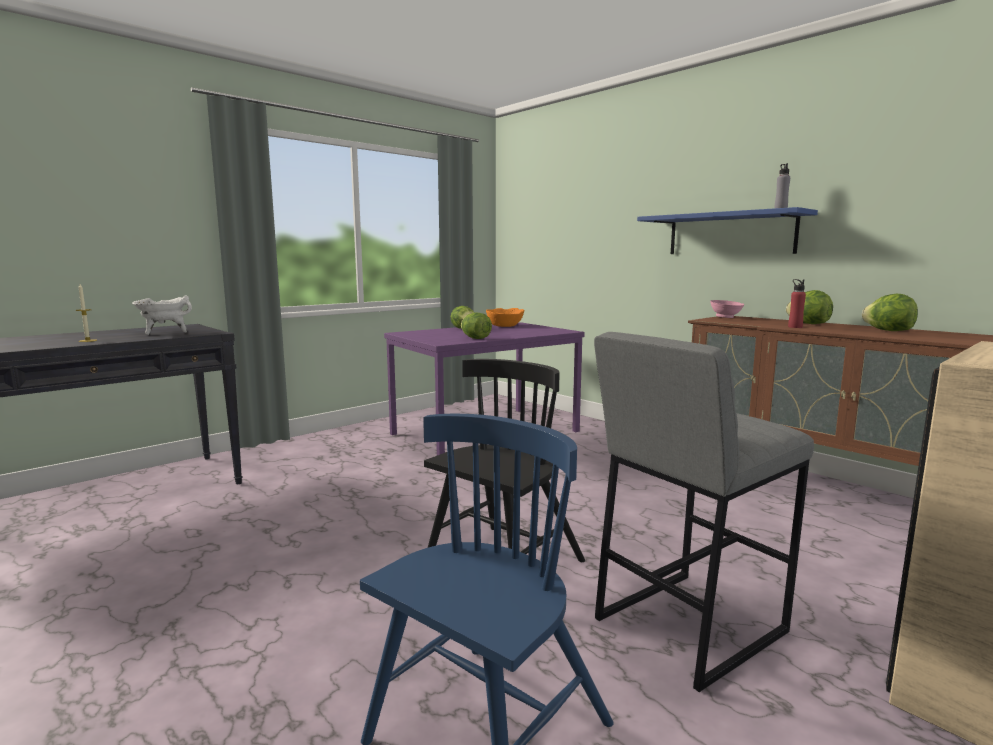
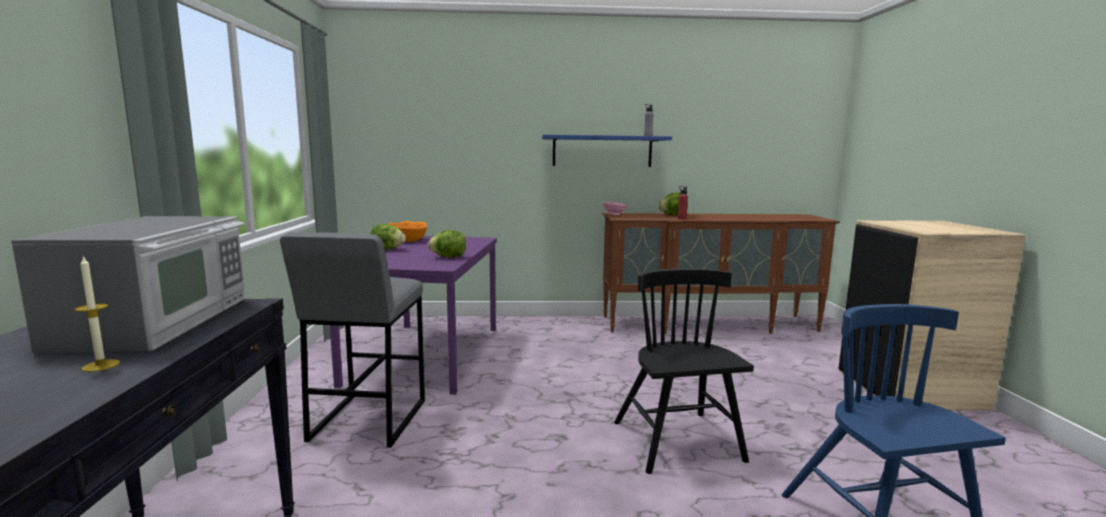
camera: 50 degrees left, 0 degrees up
white cooking pot [132,295,192,335] -> microwave [11,216,245,353]
grey stool [594,332,814,692] -> grey stool moved to [280,232,425,448]
lettuce [862,294,918,331] -> none

